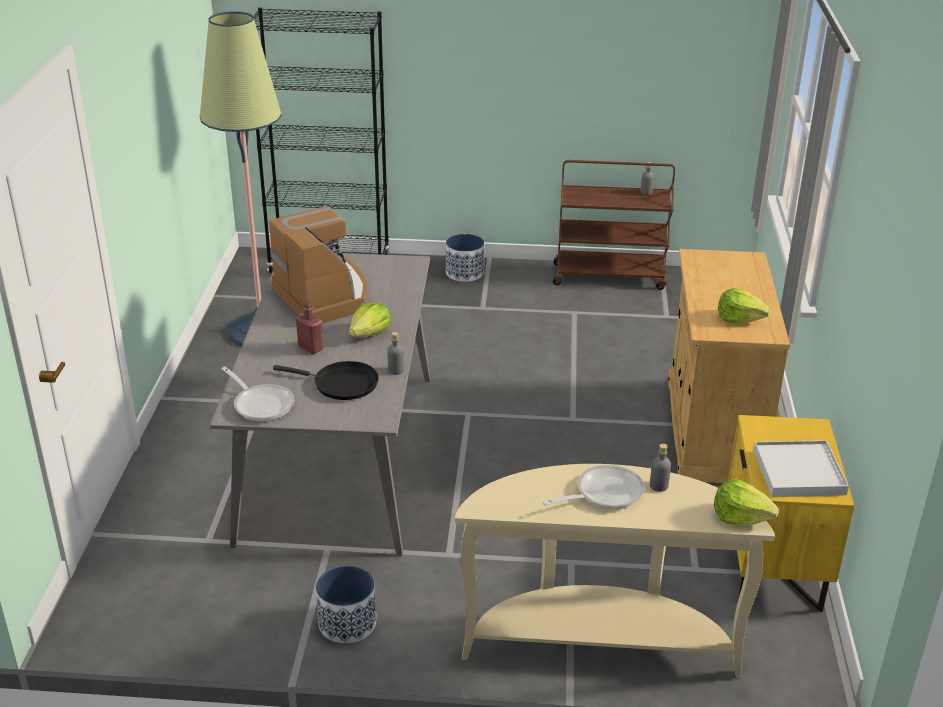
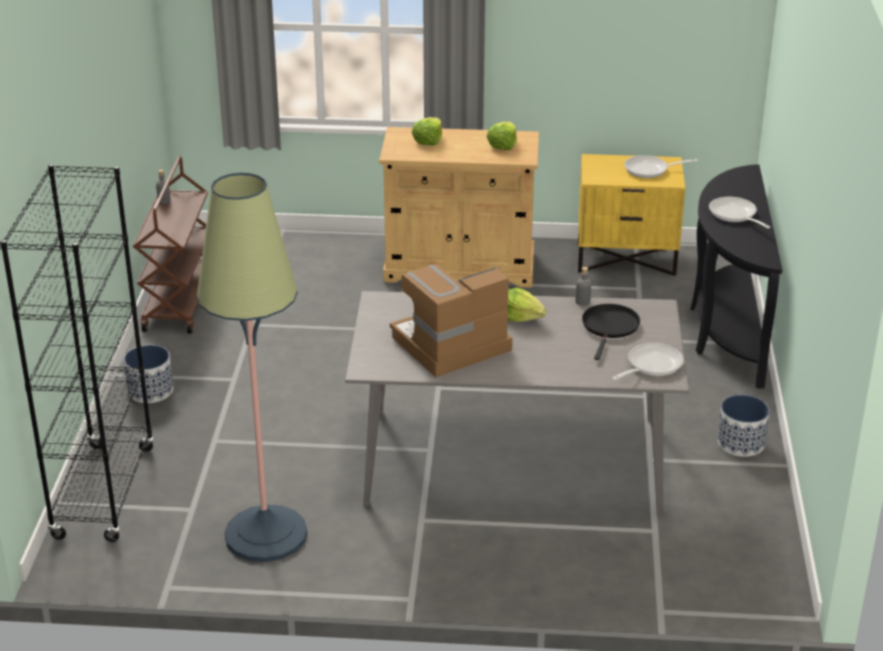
camera: 90 degrees left, 0 degrees up
red bottle [296,301,324,354] -> none
beige console table [455,464,775,678] -> black console table [690,165,782,389]
grey bottle [650,444,671,492] -> none
lettuce [714,479,779,526] -> lettuce moved to [412,117,442,145]
white tray [753,440,849,497] -> frying pan [624,155,698,178]

